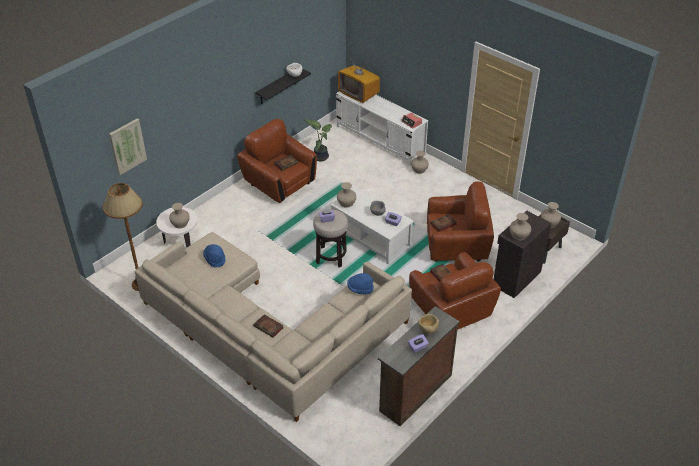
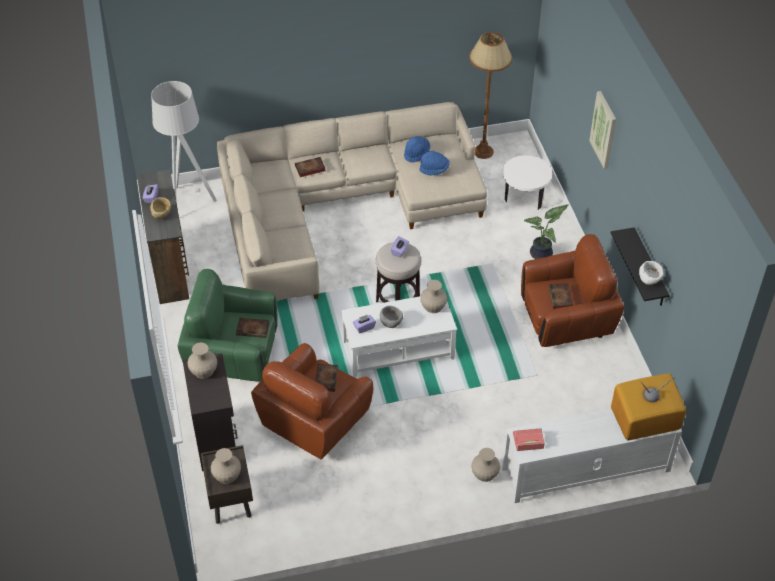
camera: 125 degrees right, 5 degrees up
picture [109,118,147,175] -> picture moved to [589,91,616,169]
beige vase [169,203,190,228] -> none
potted plant [304,119,332,162] -> potted plant moved to [524,205,569,259]
blue hat [347,273,374,294] -> blue hat moved to [404,136,430,163]
brown armchair [409,252,501,330] -> green armchair [178,269,278,382]
none -> grey floor lamp [151,81,217,202]

